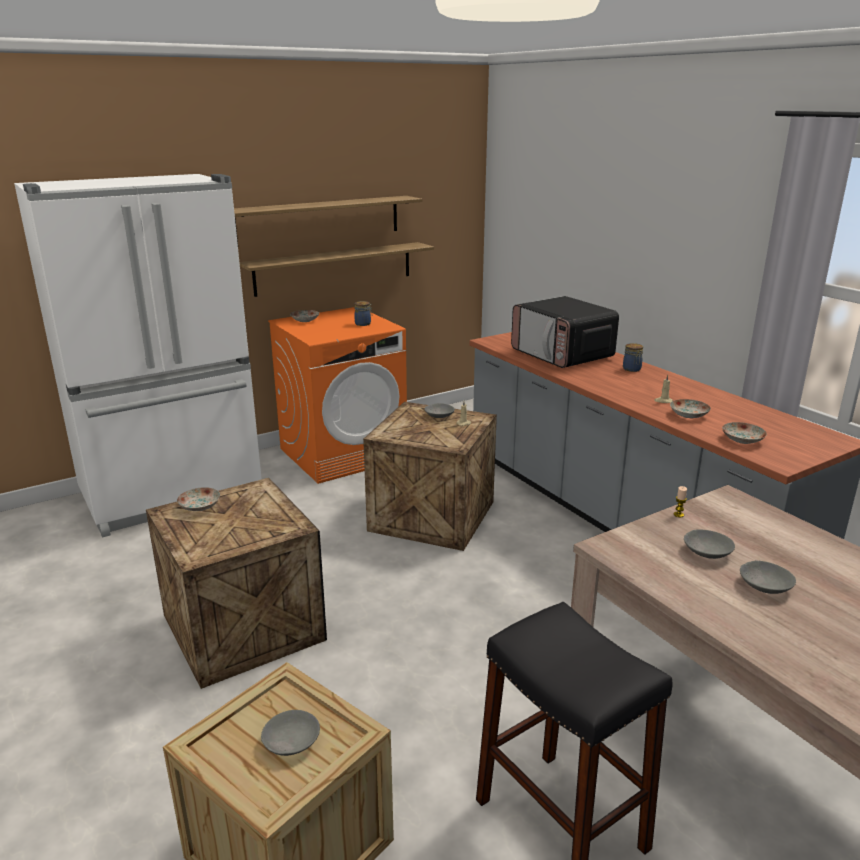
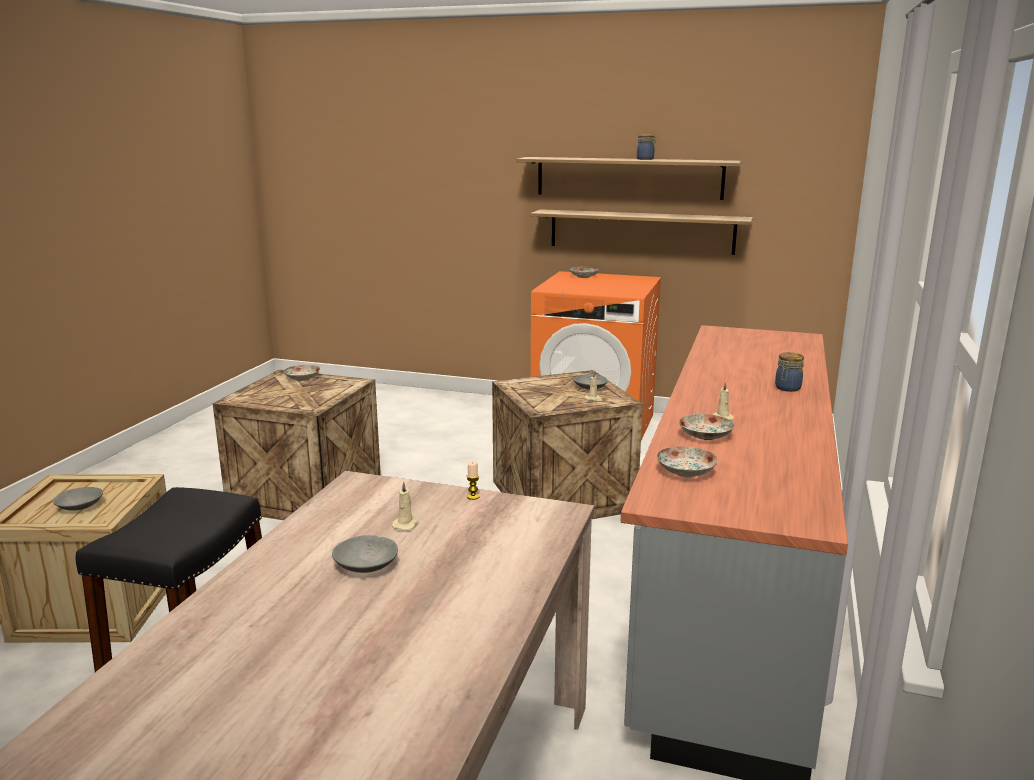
camera: 50 degrees right, 5 degrees down
white fridge [14,174,262,538] -> none
jar [354,301,373,326] -> jar moved to [637,134,656,160]
microwave [511,296,619,368] -> none
grey bowl [684,529,735,559] -> beige candle [392,481,419,531]

